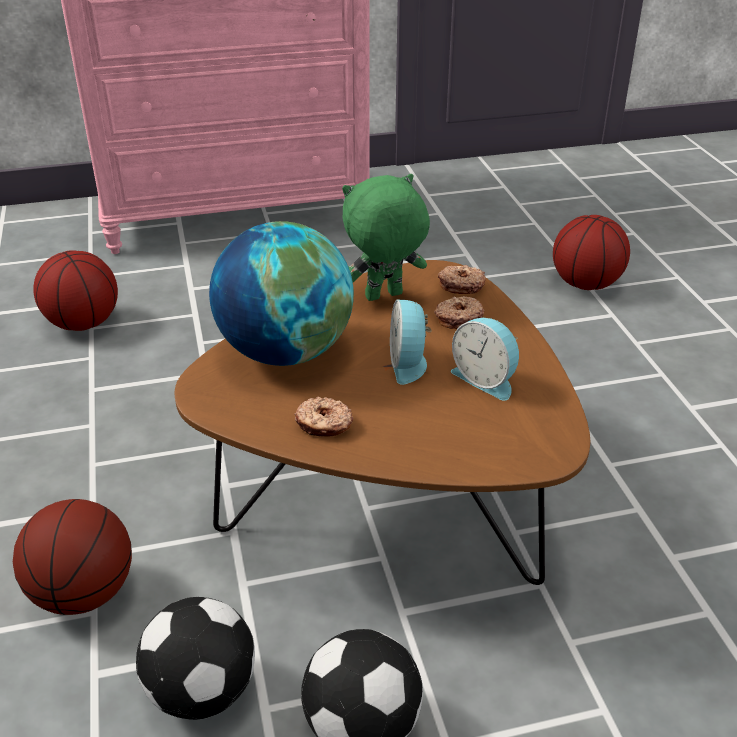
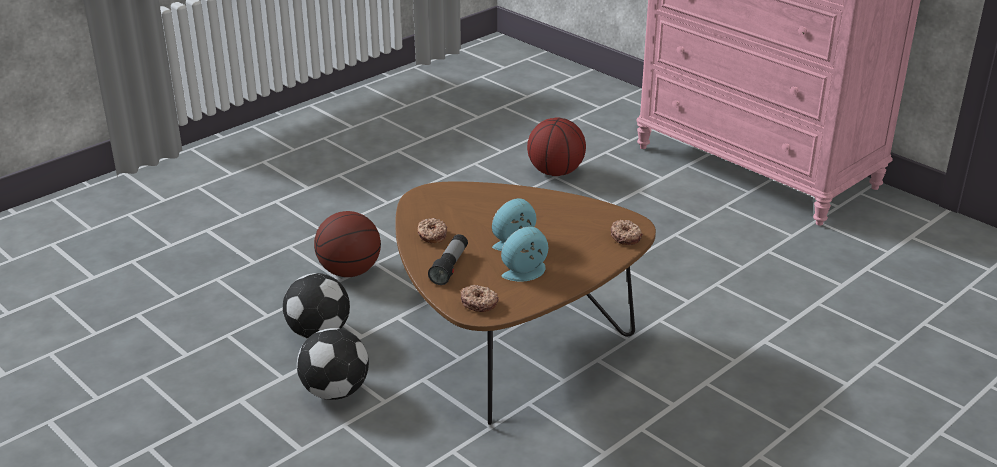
camera: 60 degrees right, 5 degrees down
globe [209,221,354,366] -> none
green plush toy [342,174,430,301] -> none
donut [434,296,484,329] -> donut moved to [460,285,499,312]
alarm clock [451,318,519,401] -> alarm clock turned 45 degrees clockwise [501,227,548,282]
basketball [553,215,630,290] -> none
none -> flashlight [428,234,468,285]

